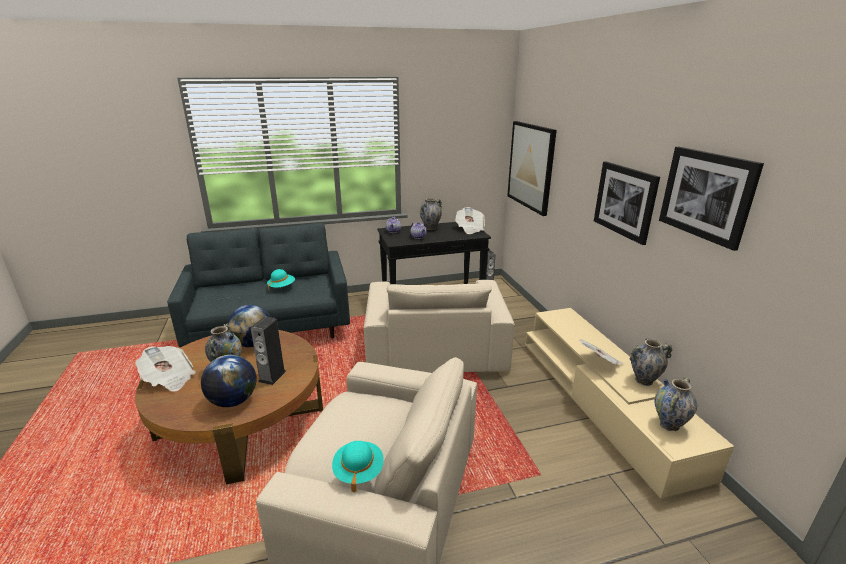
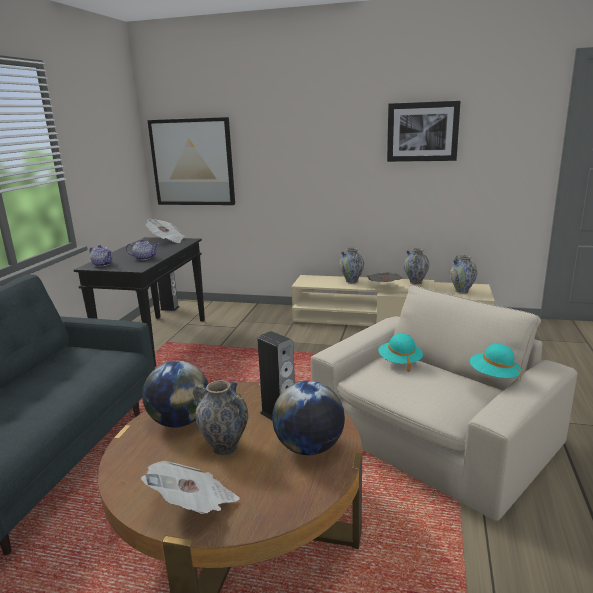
camera: 60 degrees left, 5 degrees down
turquoise hat [267,269,295,290] -> turquoise hat moved to [379,333,423,372]
beige armchair [364,280,515,373] -> none
vase [420,198,442,230] -> vase moved to [339,248,364,283]
picture [594,161,660,245] -> none

